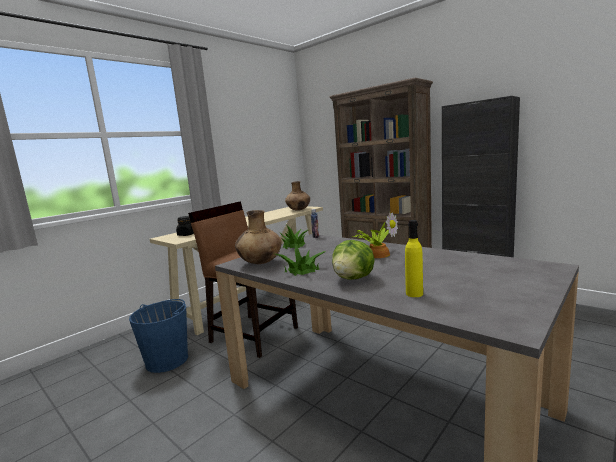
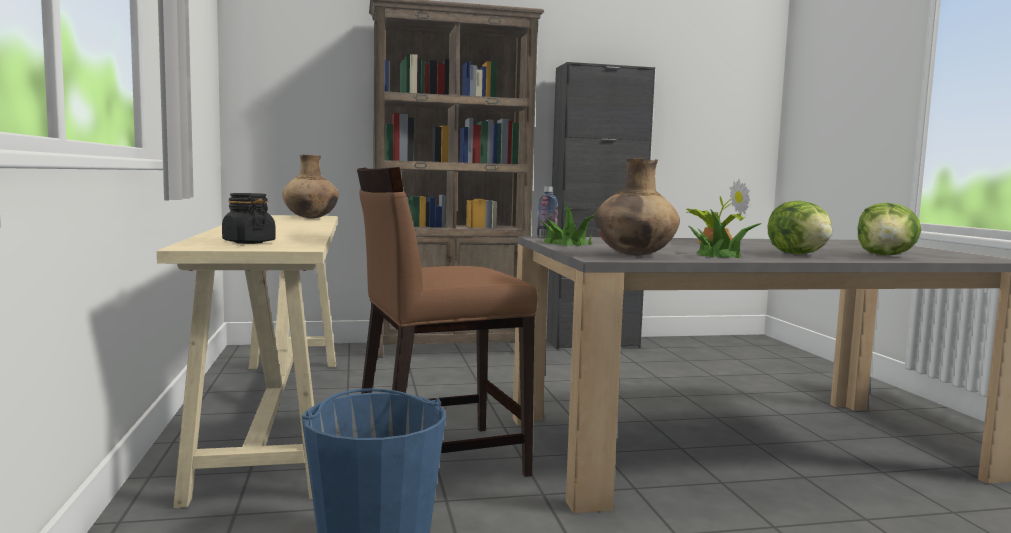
camera: 55 degrees left, 5 degrees down
yellow bottle [405,220,423,297] -> lettuce [858,203,921,255]

